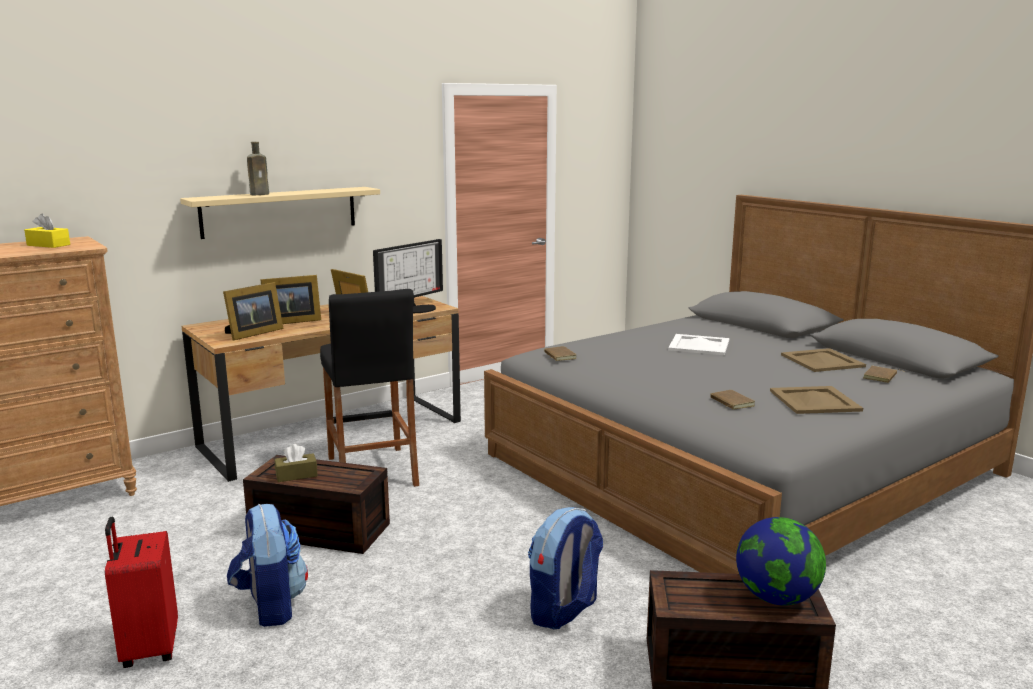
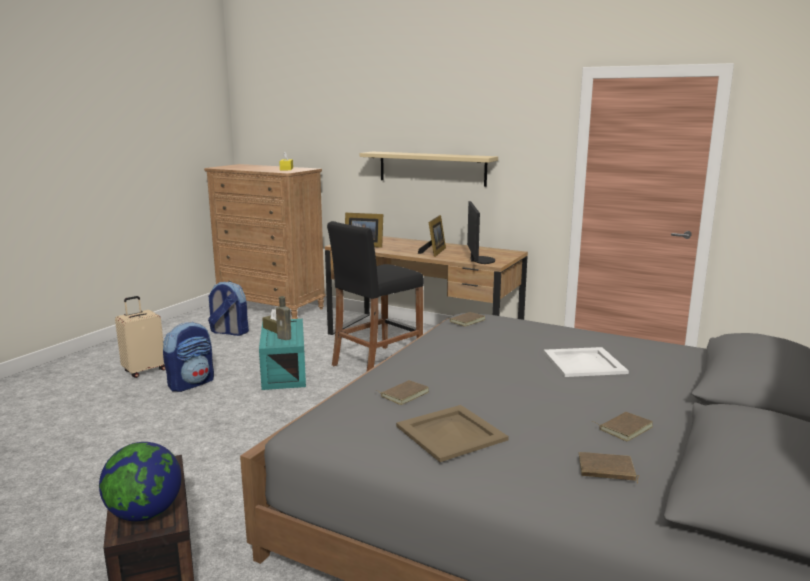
camera: 65 degrees right, 0 degrees up
red suitcase [105,516,178,668] -> beige suitcase [115,296,166,378]
brown storage box [243,455,390,554] -> turquoise storage box [259,319,306,390]
brown bottle [247,142,269,195] -> brown bottle moved to [276,296,291,340]
picture frame [260,275,321,324] -> none
monitor [373,239,443,313] -> monitor turned 105 degrees counterclockwise [467,201,495,264]
backpack [528,507,603,629] -> backpack moved to [208,282,249,336]
beige tray [781,348,866,372] -> brown book [595,412,653,441]

